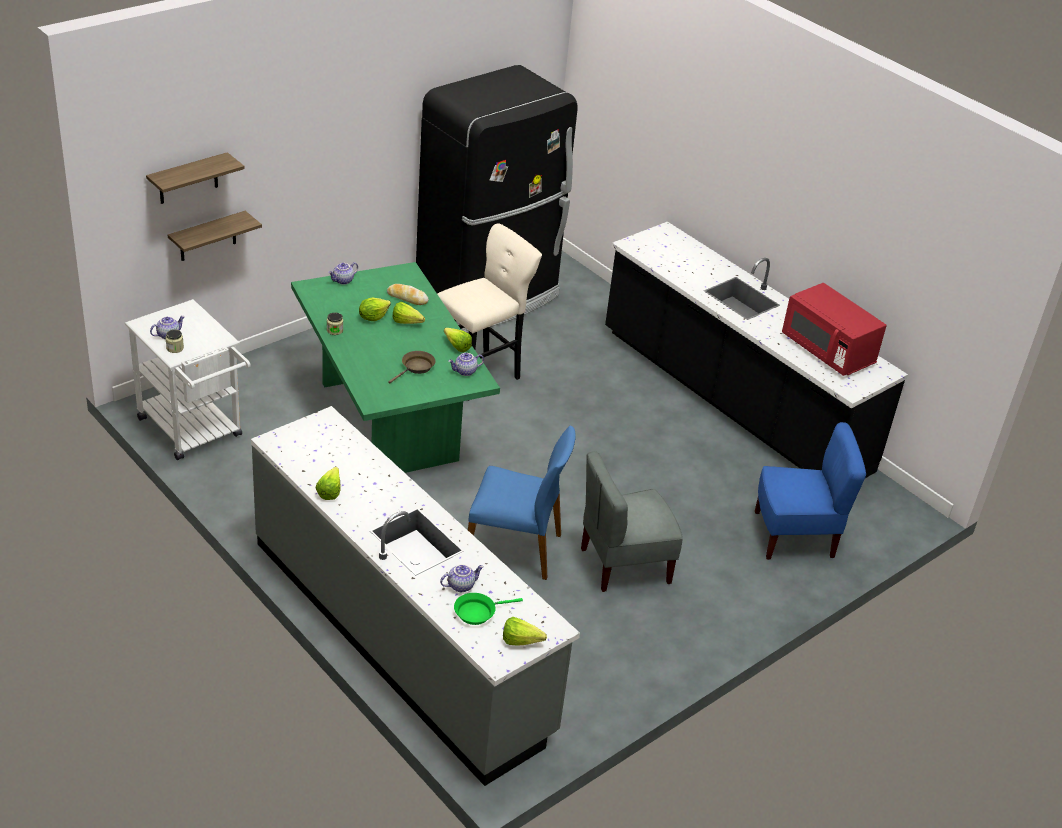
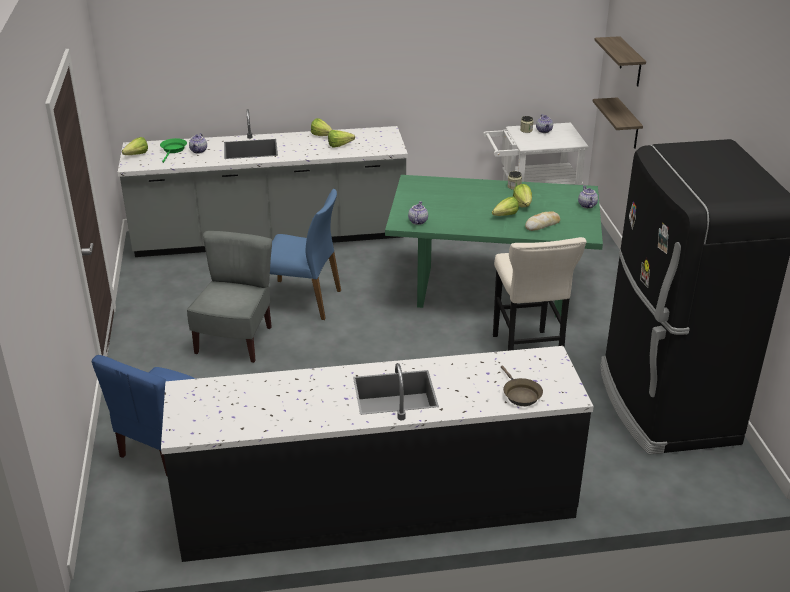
camera: 125 degrees right, 5 degrees down
brown frying pan [388,351,436,384] -> brown frying pan moved to [501,366,543,406]
lettuce [444,328,472,352] -> lettuce moved to [328,130,355,147]
blue chair [468,426,576,580] -> blue chair turned 120 degrees counterclockwise [270,189,341,320]
red microwave [782,283,887,376] -> none

